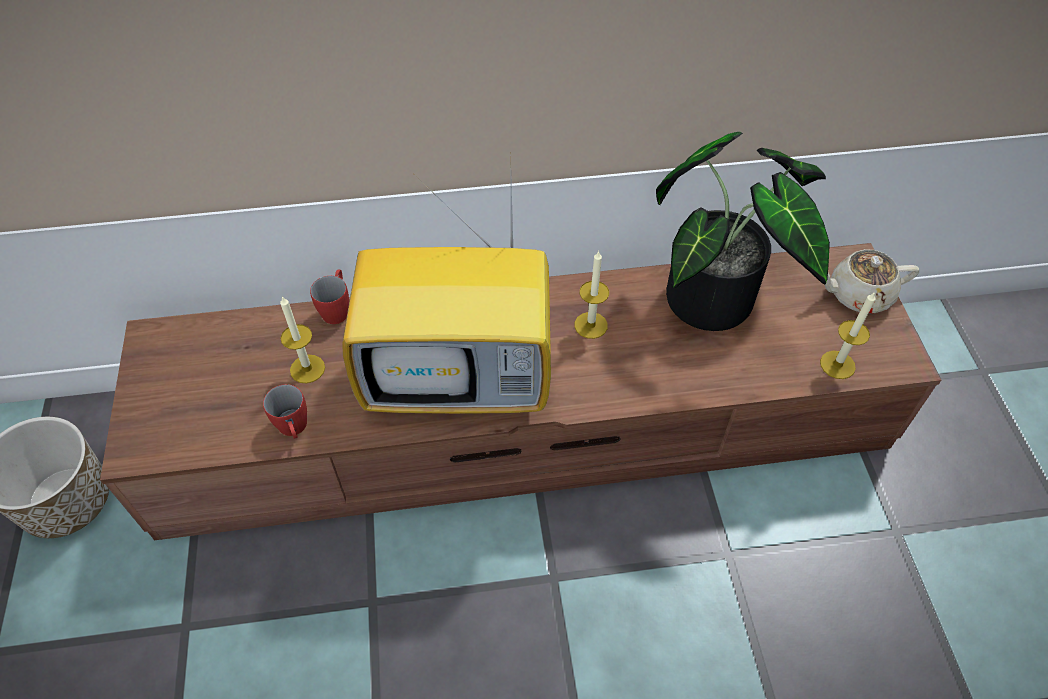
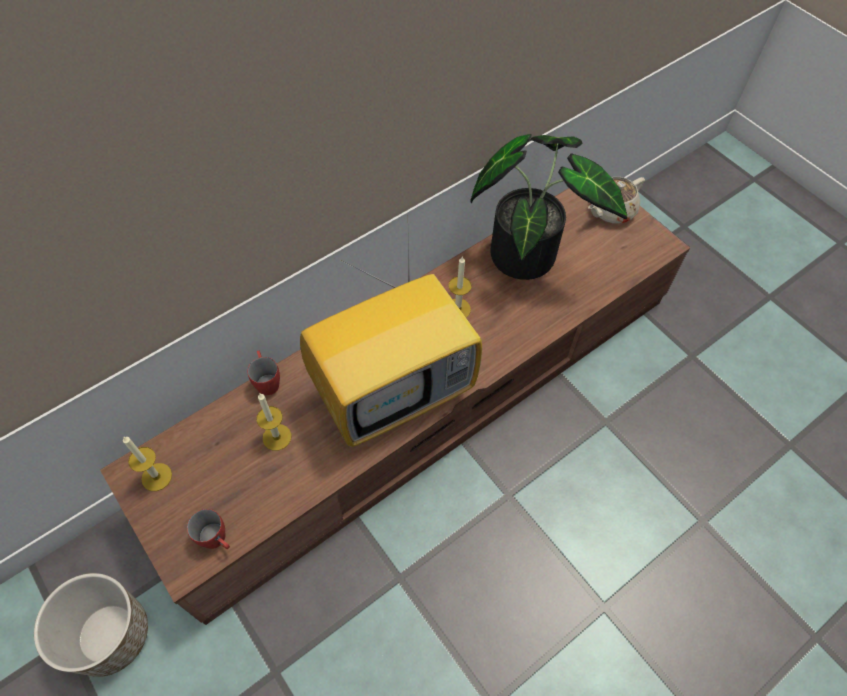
camera: 30 degrees left, 5 degrees up
red mug [263,384,307,439] -> red mug moved to [187,509,230,549]
candle [820,291,875,379] -> candle moved to [123,436,172,491]

